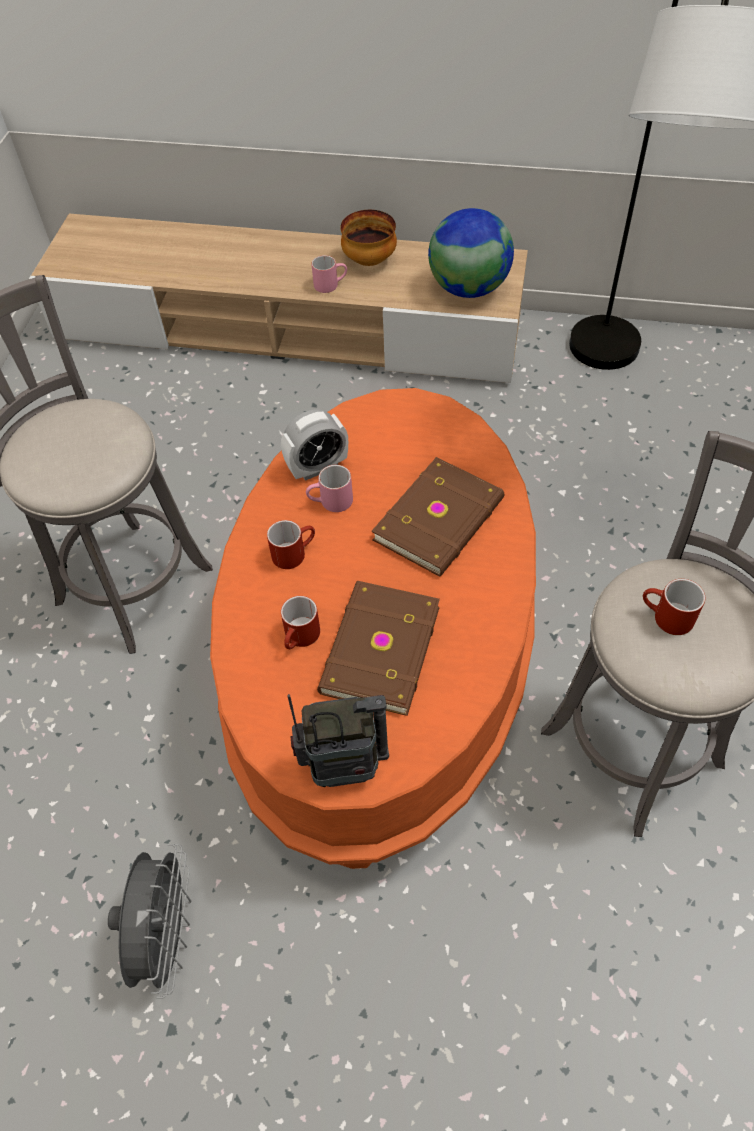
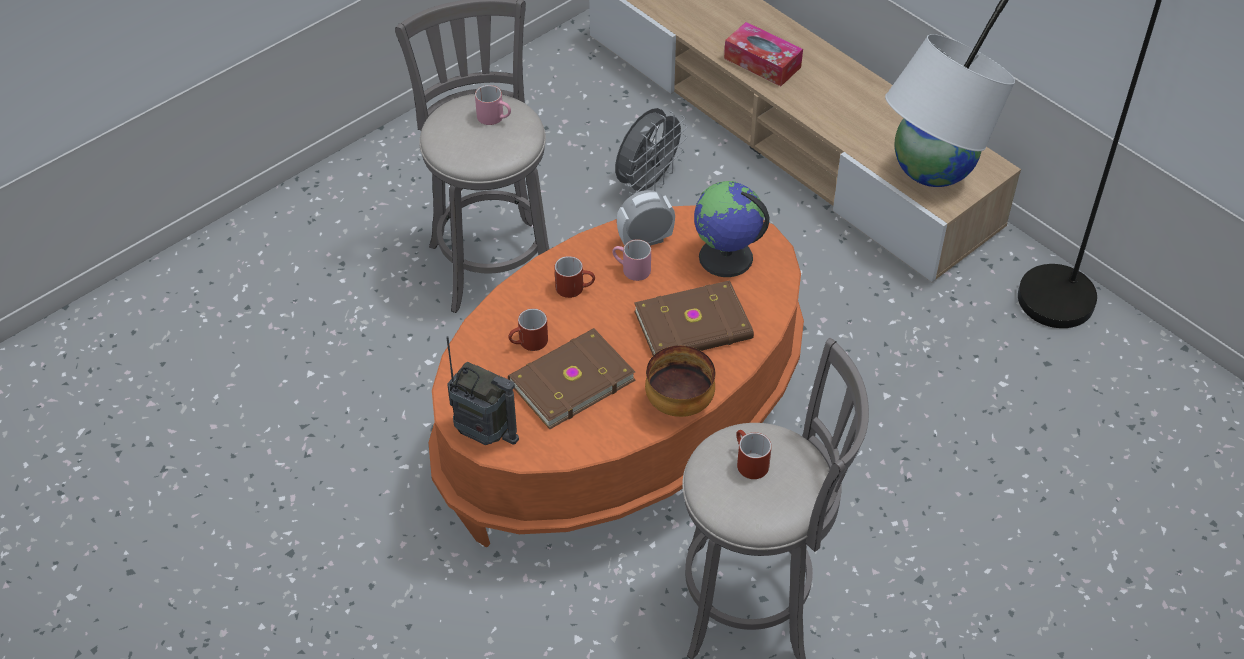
camera: 35 degrees right, 5 degrees down
grey fan [108,844,191,999] -> grey fan moved to [615,108,688,194]
alarm clock [281,409,348,481] -> alarm clock turned 150 degrees clockwise [617,190,675,246]
pink mug [311,255,347,293] -> pink mug moved to [475,85,511,125]
bowl [340,210,397,266] -> bowl moved to [645,346,716,417]
none -> globe [694,181,769,277]
none -> tissue box [724,22,803,86]

